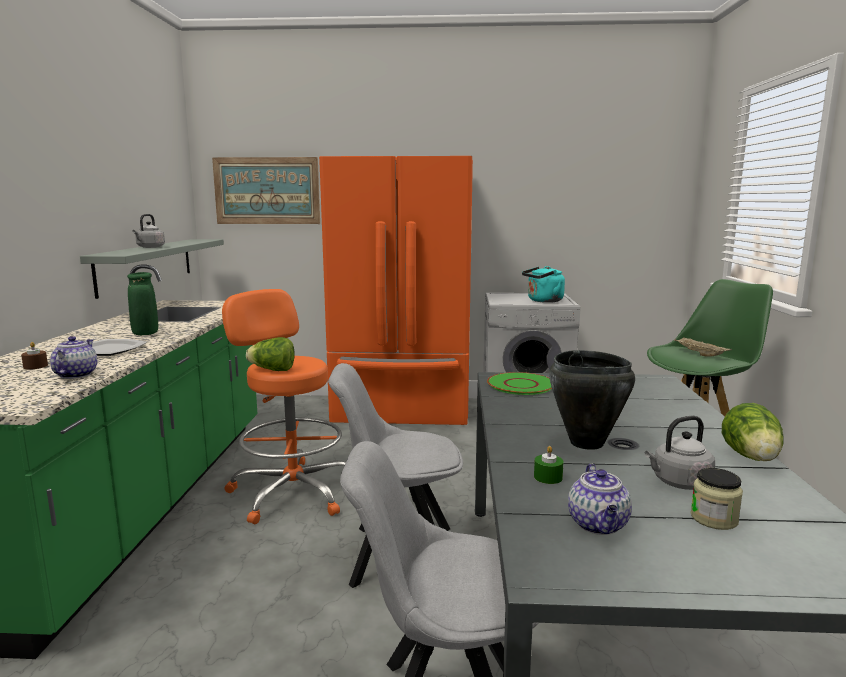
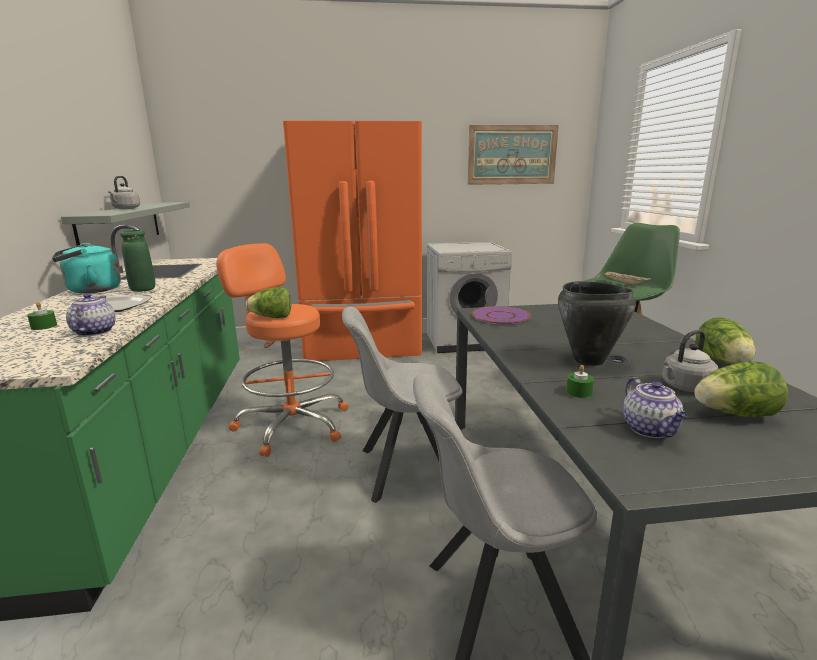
camera: 10 degrees left, 5 degrees up
brown candle [21,342,48,369] -> green candle [27,302,57,330]
picture [212,157,320,224] -> picture moved to [468,125,559,185]
green plate [487,372,552,395] -> purple plate [472,306,531,325]
turquoise kettle [522,266,565,303] -> turquoise kettle moved to [52,243,121,293]
jar [691,468,743,530] -> lettuce [694,361,788,417]

